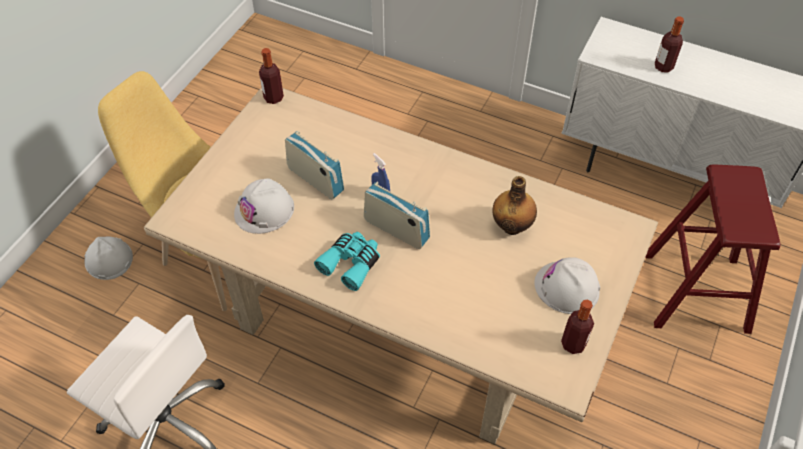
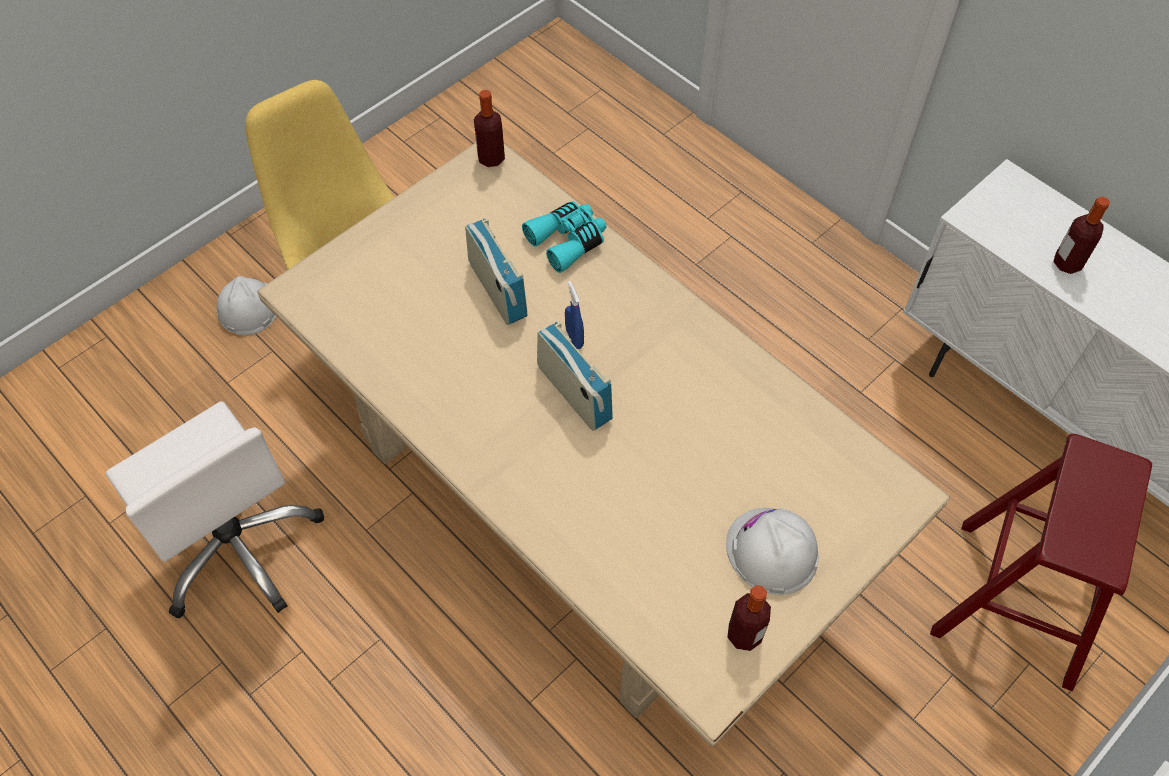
camera: 20 degrees right, 5 degrees up
white hard hat [234,178,294,234] -> none
turquoise binoculars [314,232,380,291] -> turquoise binoculars moved to [522,202,607,273]
bottle [492,176,537,235] -> none

